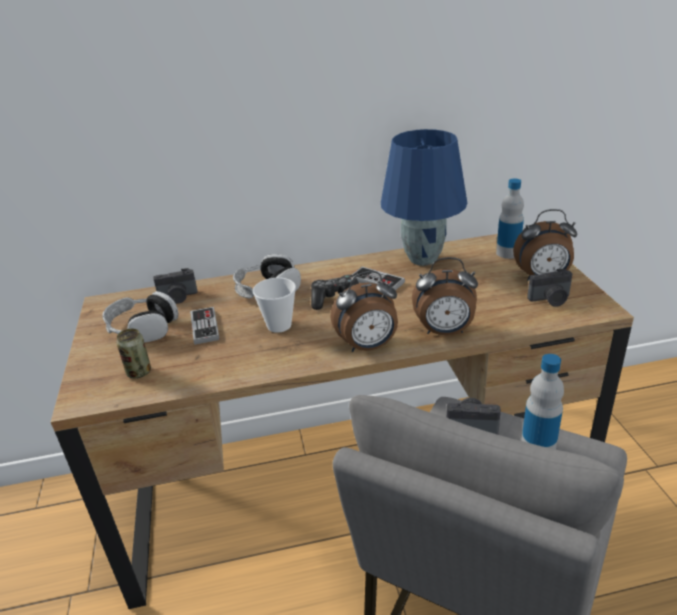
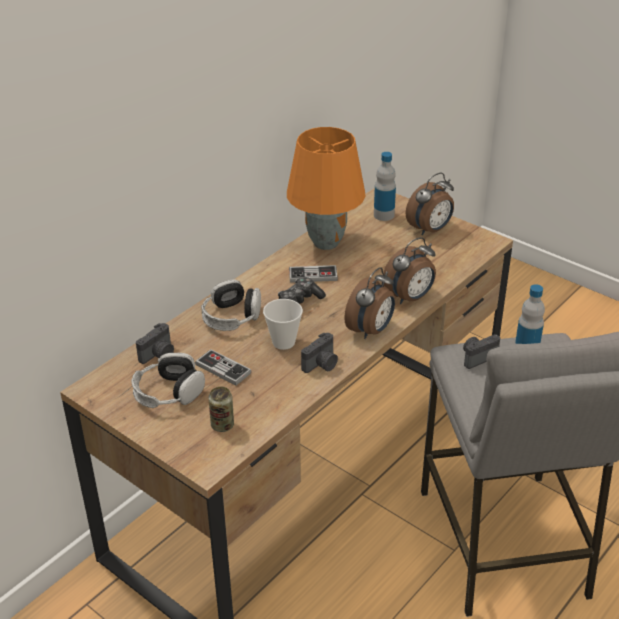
camera: 40 degrees left, 5 degrees up
blue table lamp [381,129,468,266] -> orange table lamp [287,127,366,250]
camera [527,269,572,307] -> camera moved to [301,333,338,373]

